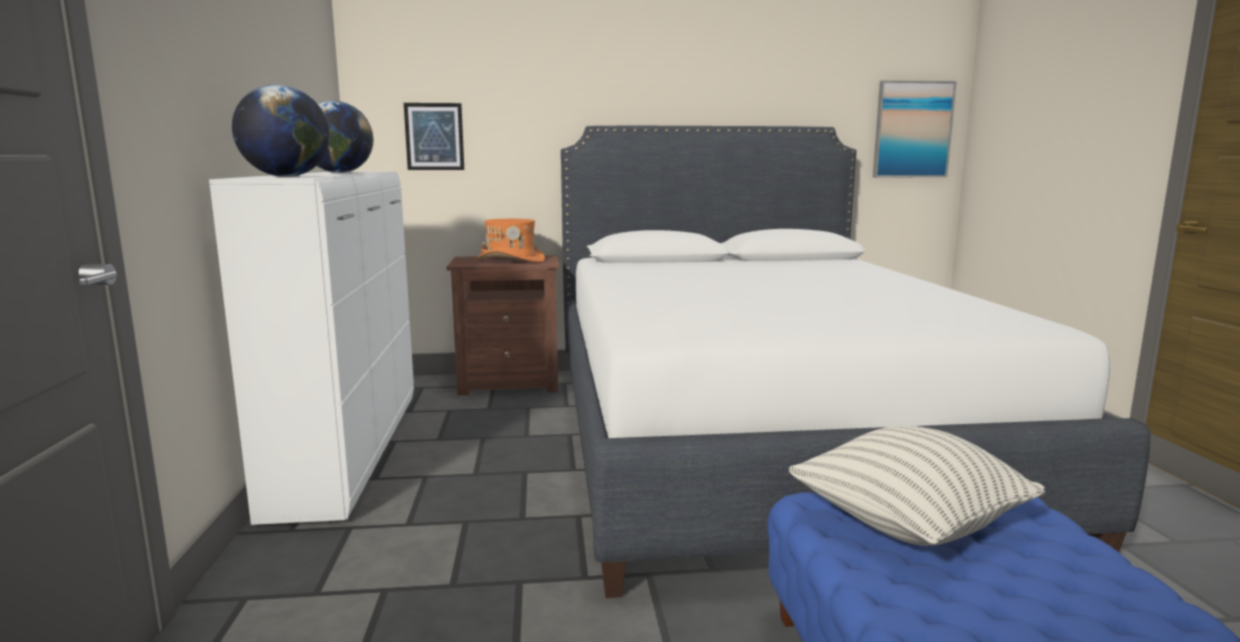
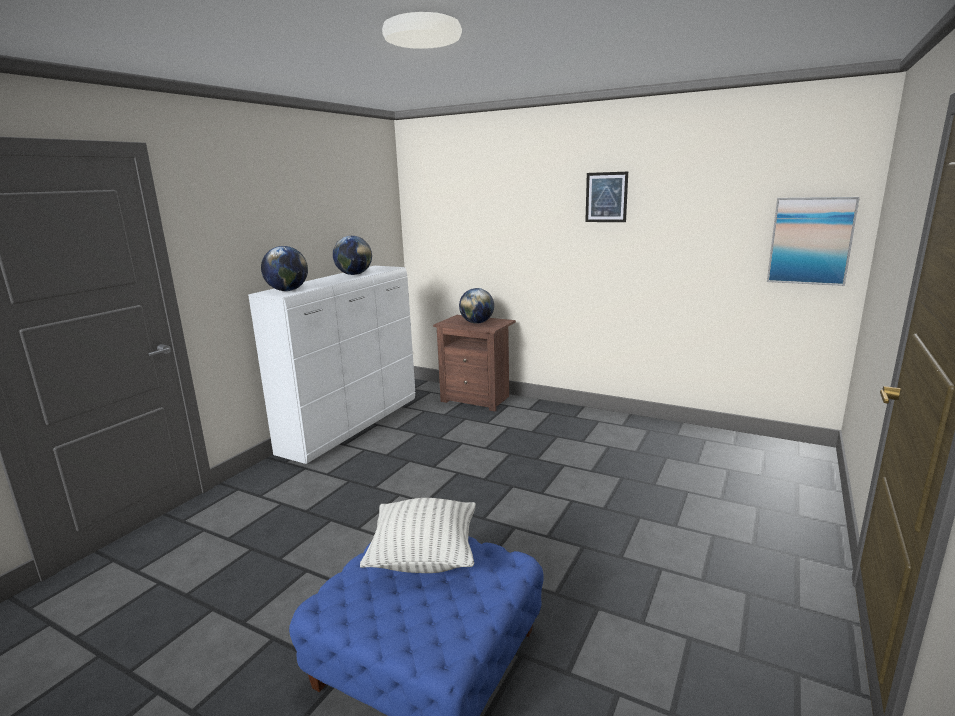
camera: 35 degrees right, 5 degrees up
picture [404,103,464,170] -> picture moved to [585,172,628,222]
orange hat [477,219,545,263] -> globe [459,288,494,324]
white bed [561,125,1150,598] -> none

